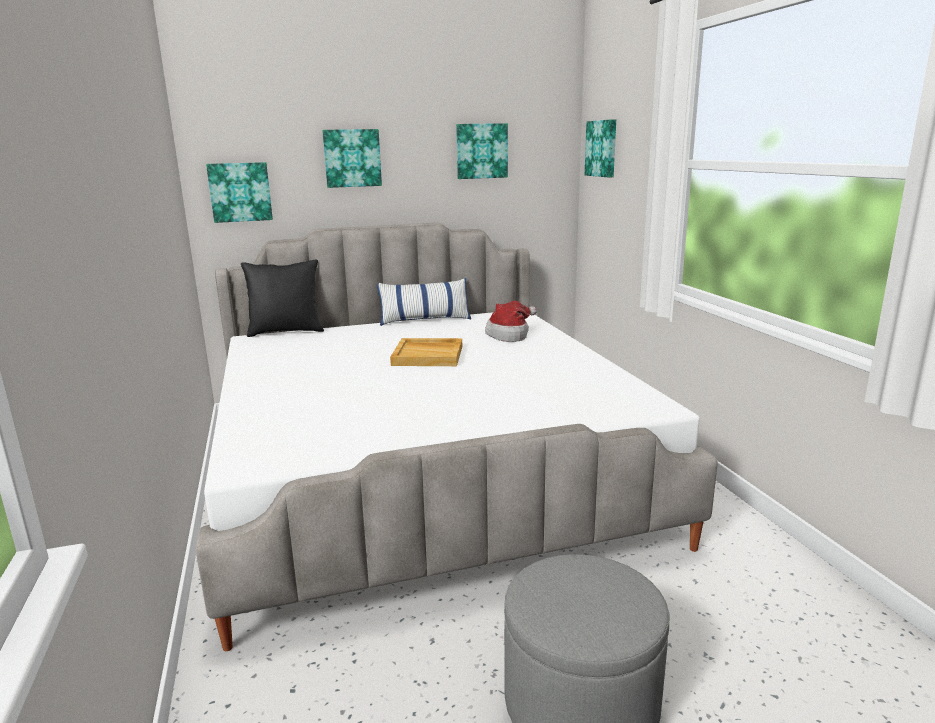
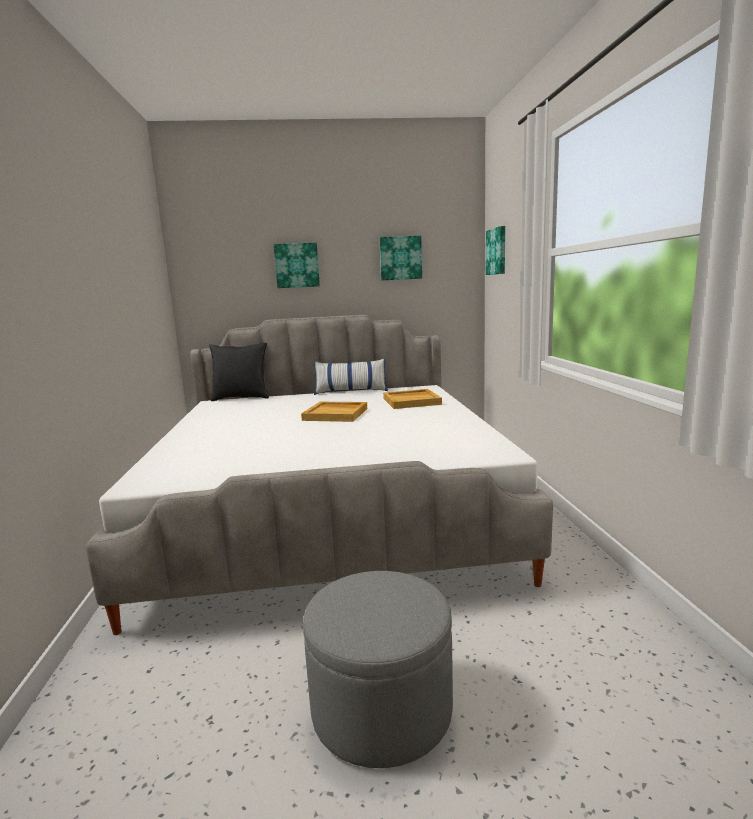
camera: 10 degrees right, 5 degrees down
picture [206,162,273,223] -> none
hat [485,300,537,342] -> beige tray [383,389,442,409]

